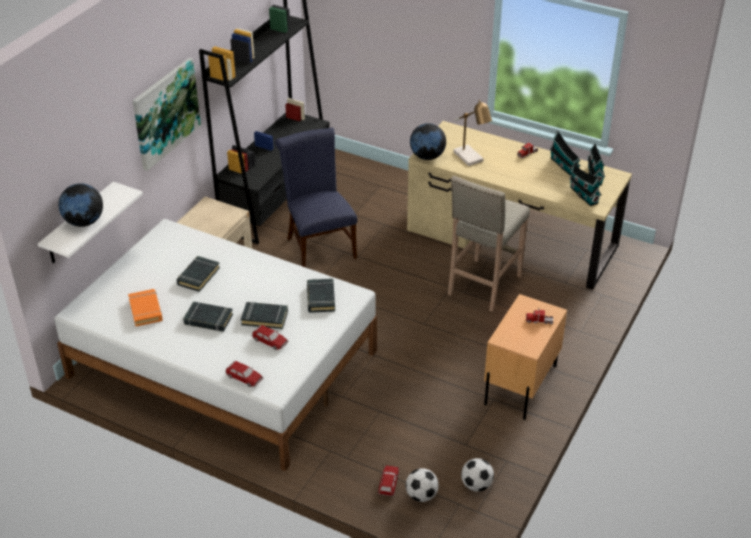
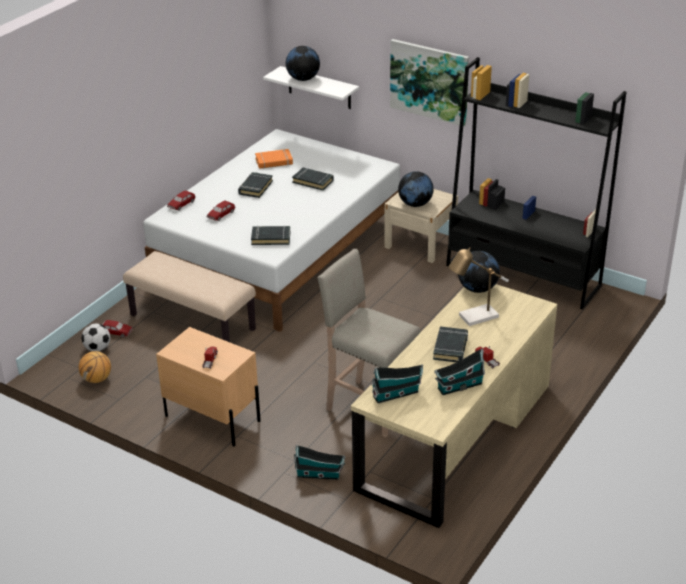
camera: 95 degrees right, 5 degrees down
black book [241,302,288,329] -> black book moved to [433,326,468,362]
blue chair [275,128,357,267] -> none
football [461,458,494,492] -> basketball [79,351,111,383]
toy house [587,144,605,186] -> toy house moved to [294,445,345,480]
none -> beige bench [123,251,256,342]
none -> globe [398,171,434,207]

